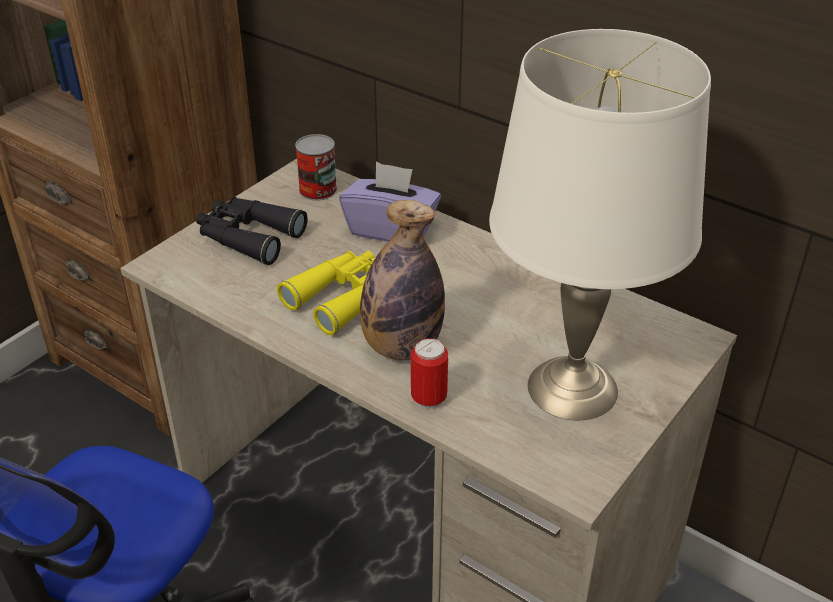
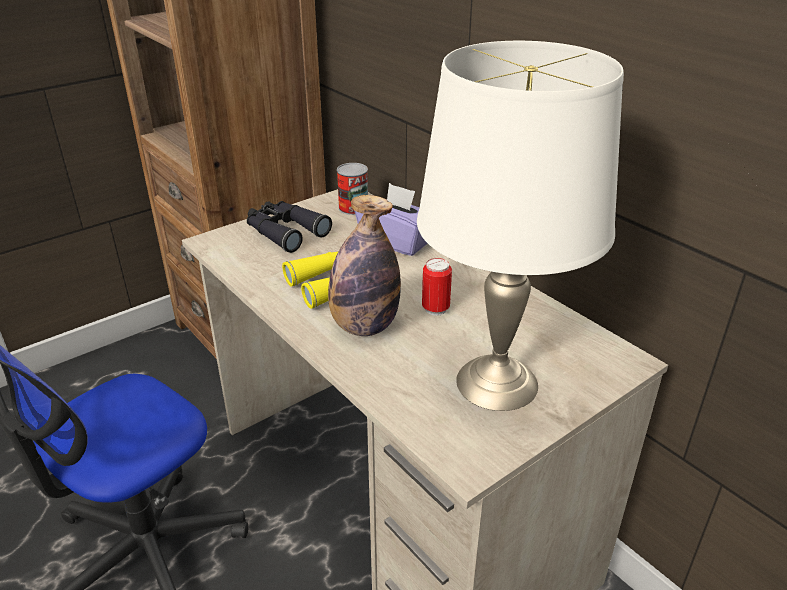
camera: 15 degrees right, 5 degrees down
can [411,338,448,409] -> can moved to [422,258,452,316]

